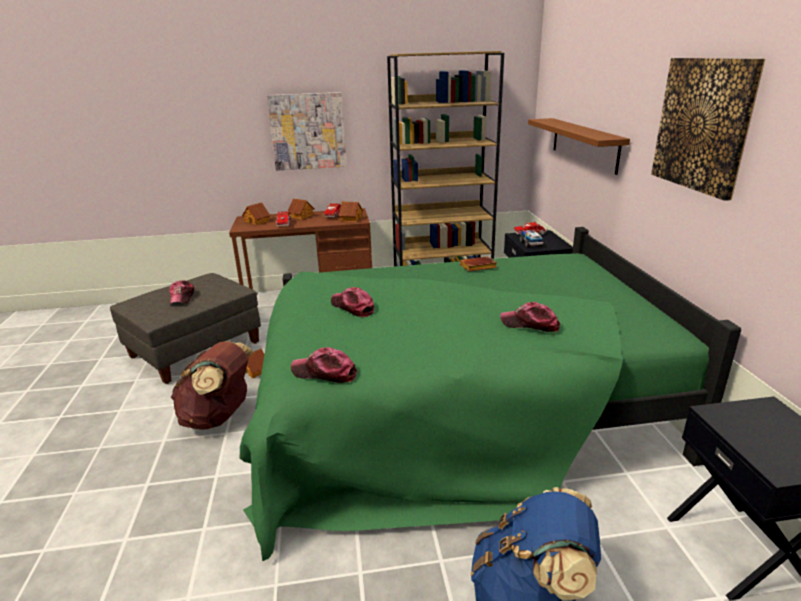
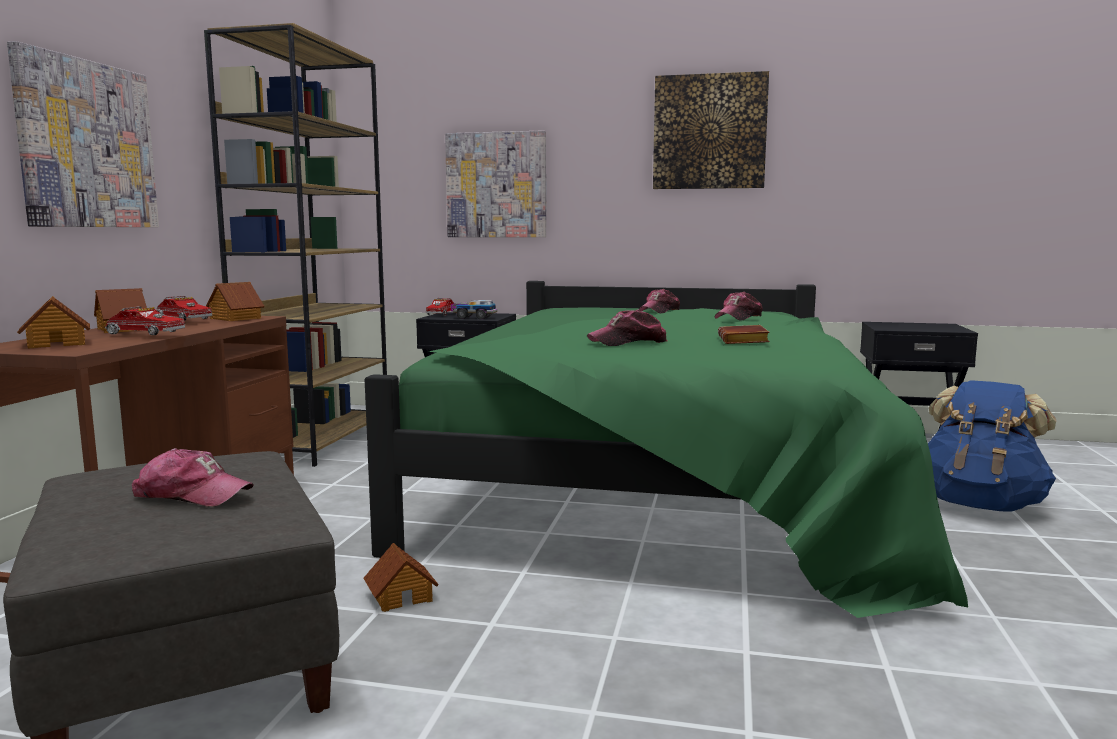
camera: 70 degrees left, 15 degrees down
brown backpack [171,341,254,430] -> none
cap [291,347,357,383] -> cap moved to [639,289,680,313]
brown book [460,256,497,272] -> brown book moved to [718,325,770,344]
brown shelf [528,118,630,175] -> picture [445,130,546,237]

